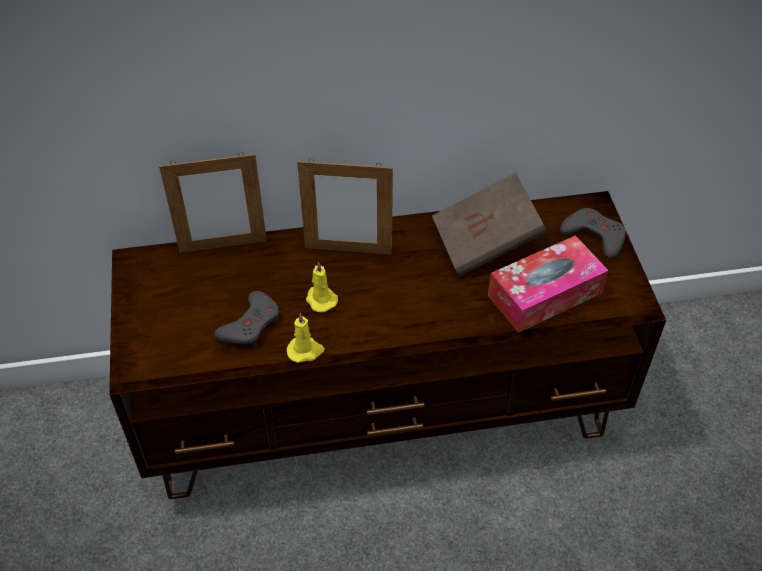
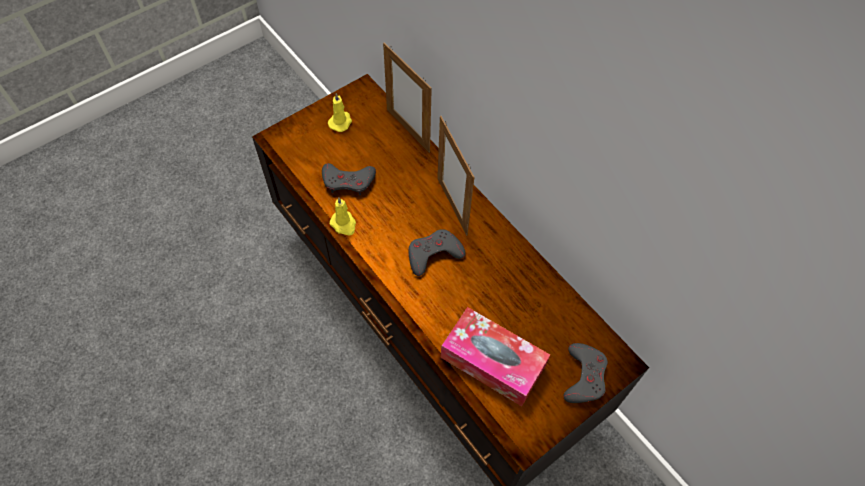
camera: 60 degrees right, 10 degrees up
yellow candle [306,262,338,312] -> yellow candle moved to [328,93,352,132]
brown book [432,172,547,276] -> none
none -> grey game controller [409,229,466,276]

